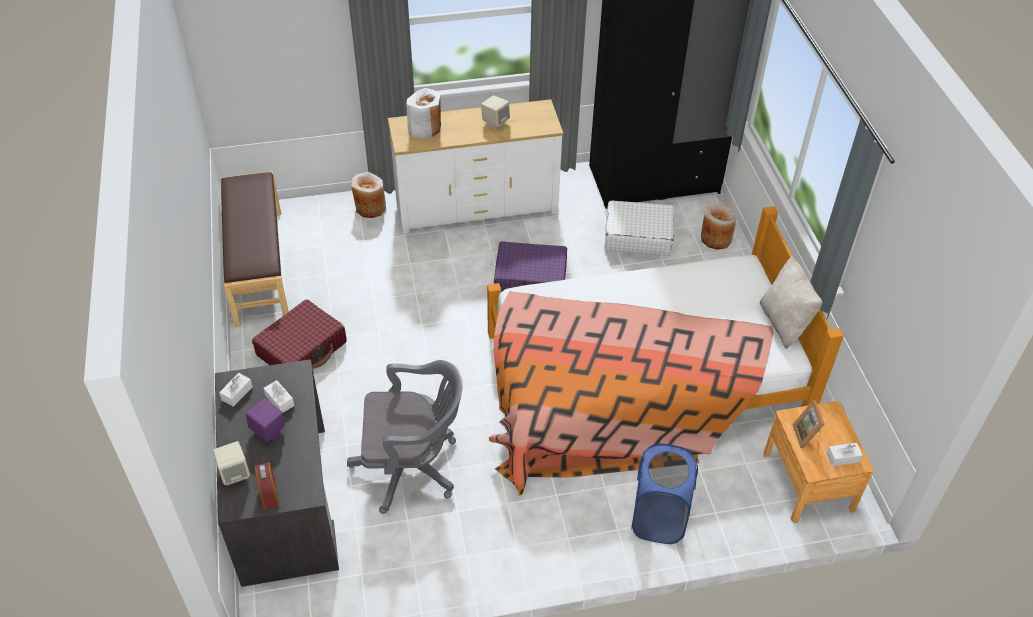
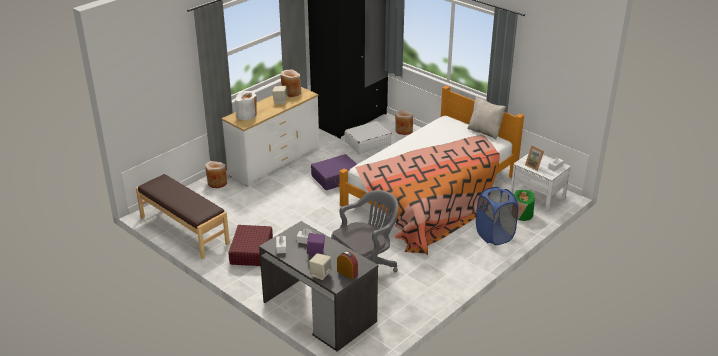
camera: 35 degrees left, 15 degrees down
brown nightstand [763,401,874,523] -> white nightstand [511,153,571,212]
none -> beige vase [280,70,301,97]
none -> green vase [514,190,535,221]

